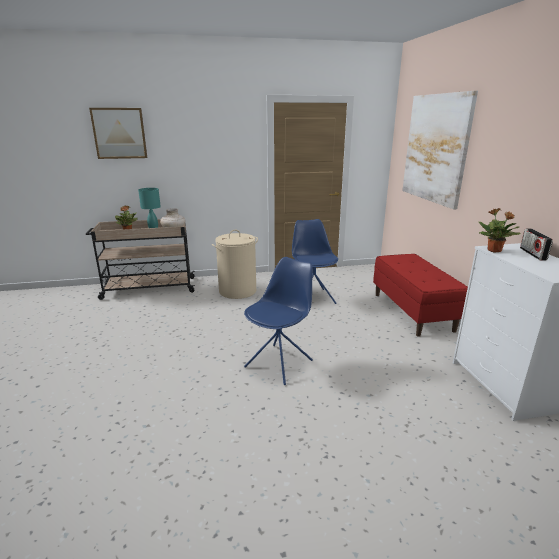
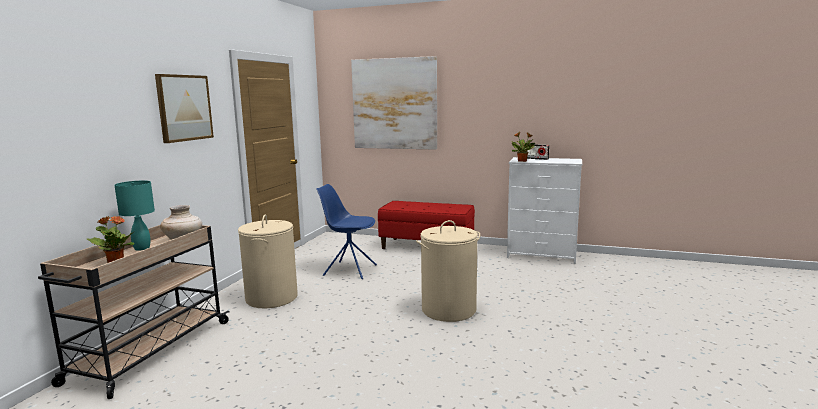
camera: 60 degrees left, 10 degrees down
picture [89,108,147,159] -> picture moved to [155,74,214,143]
blue chair [244,257,313,385] -> beige laundry basket [416,220,480,322]

